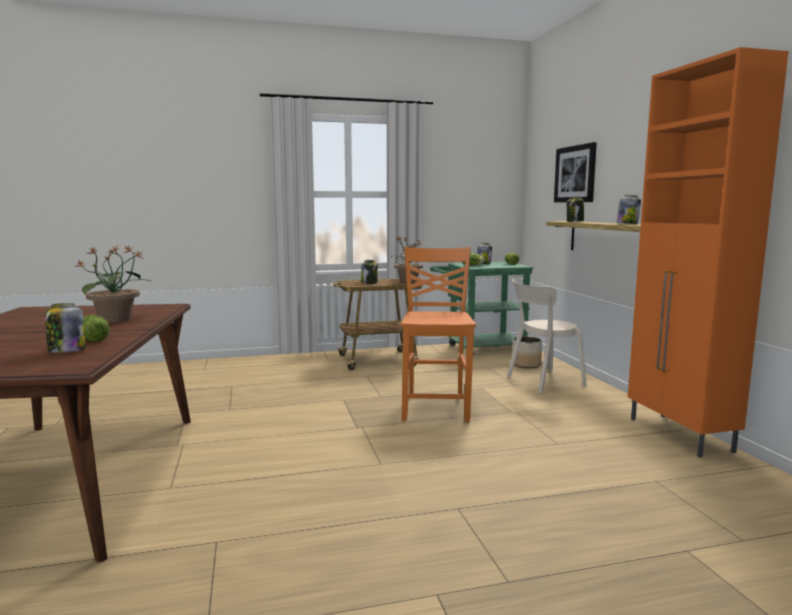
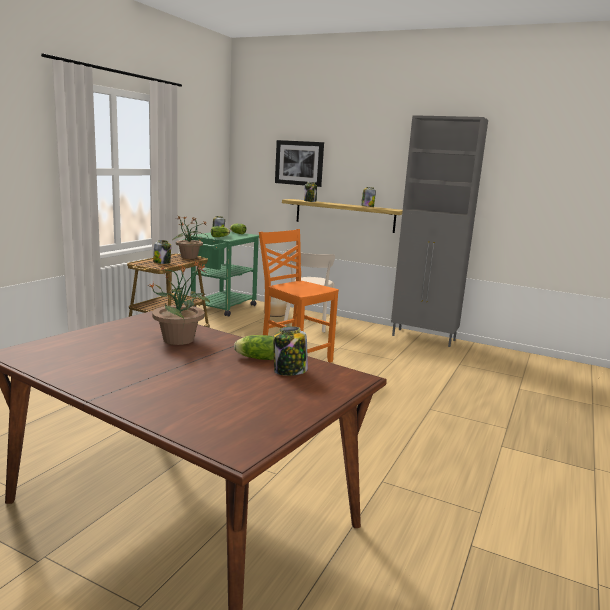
camera: 50 degrees left, 5 degrees up
orange cabinet [628,47,789,457] -> grey cabinet [391,115,488,347]

